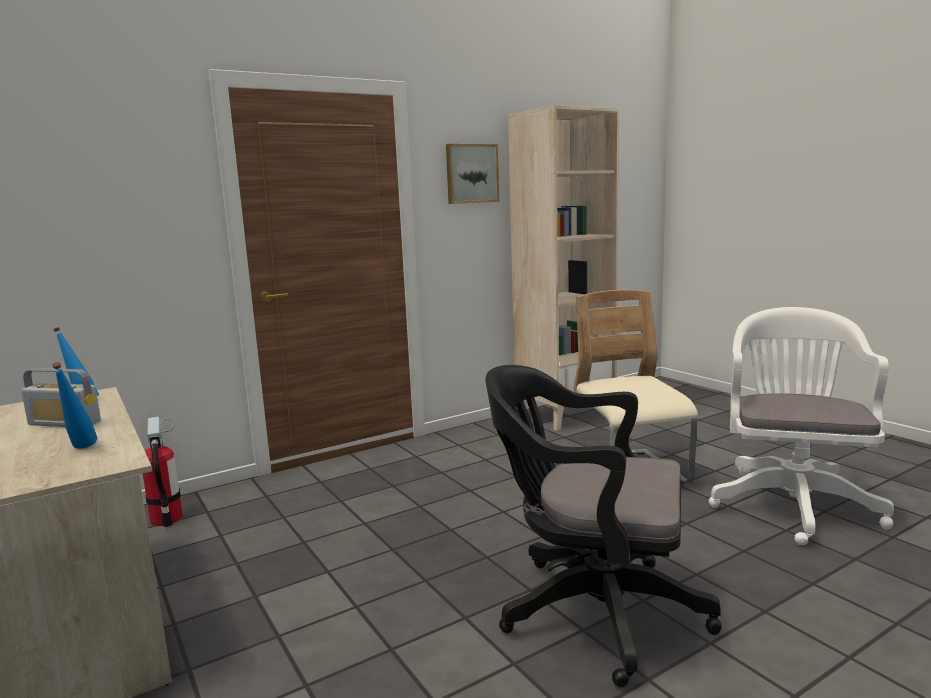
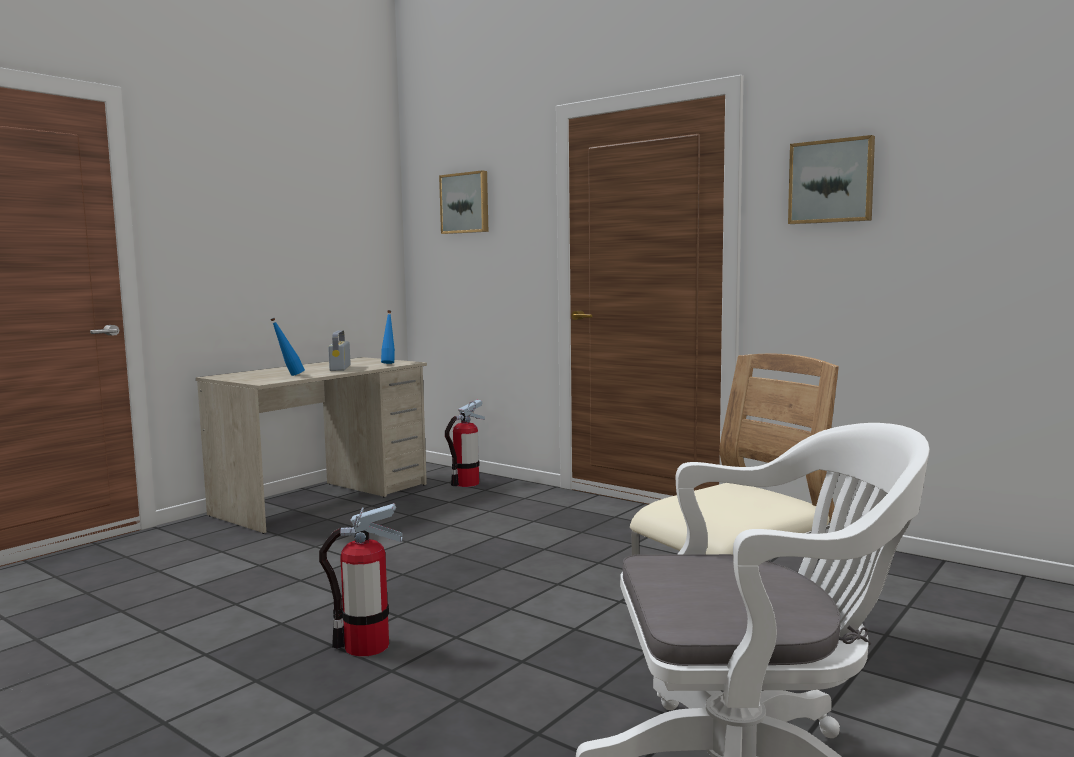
camera: 70 degrees right, 5 degrees down
black office chair [485,365,722,687] -> fire extinguisher [319,503,402,657]
beige bookcase [508,105,619,431] -> none
none -> picture [439,170,488,234]

